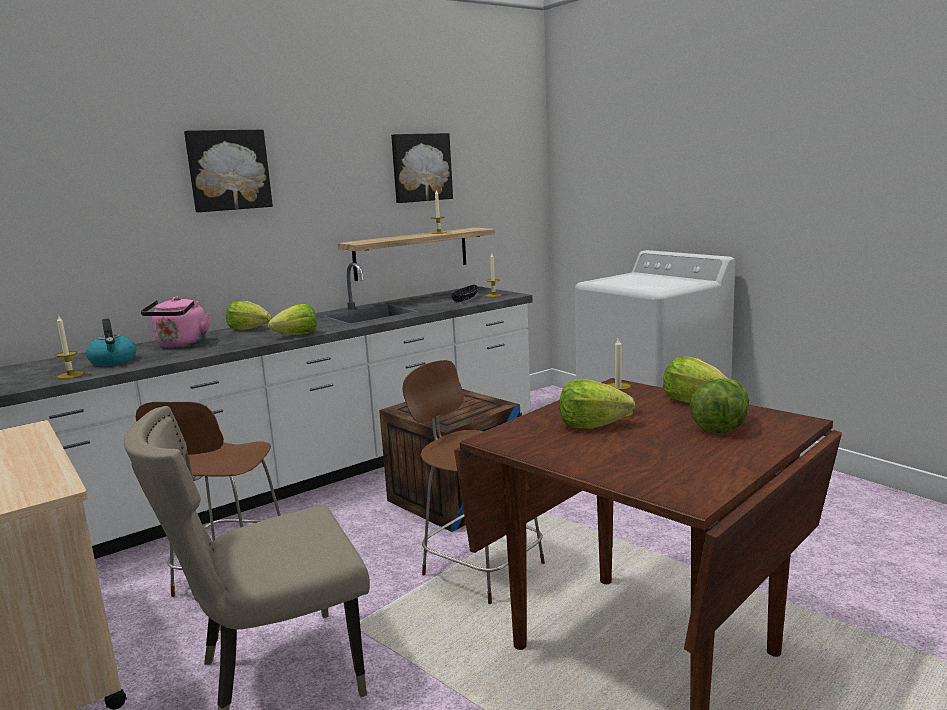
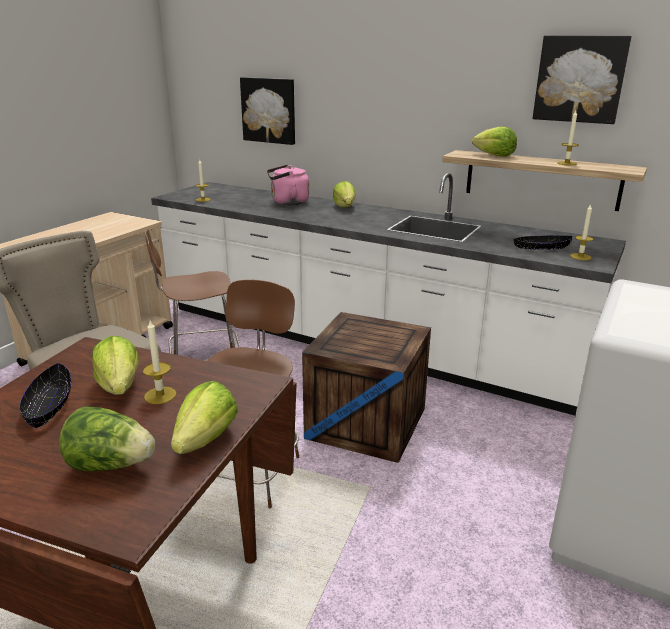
camera: 65 degrees right, 10 degrees up
kettle [86,319,136,366] -> none
picture [184,130,273,212] -> picture moved to [240,77,295,145]
lettuce [268,304,317,335] -> lettuce moved to [472,126,517,157]
none -> black bowl [20,363,71,428]

